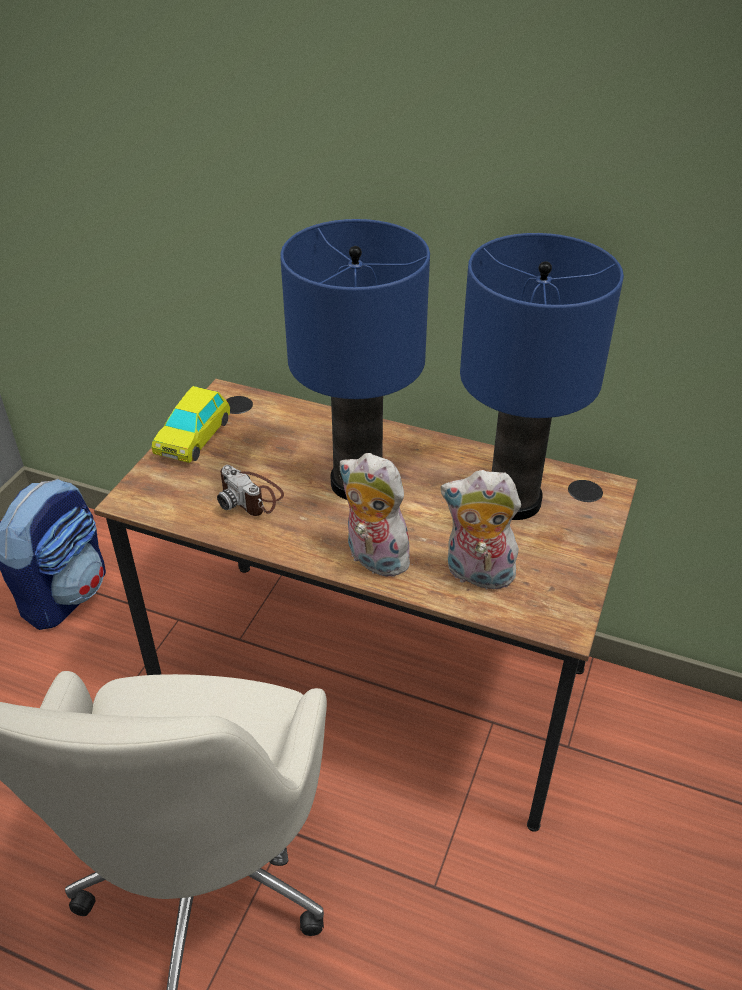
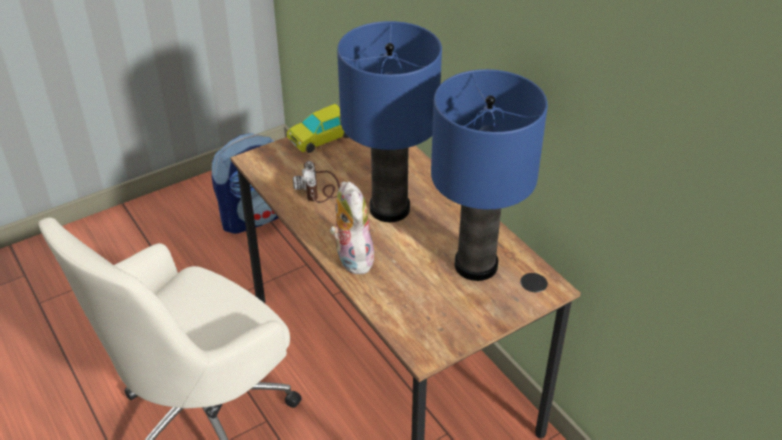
camera: 35 degrees right, 0 degrees up
plush toy [441,470,521,589] -> none

